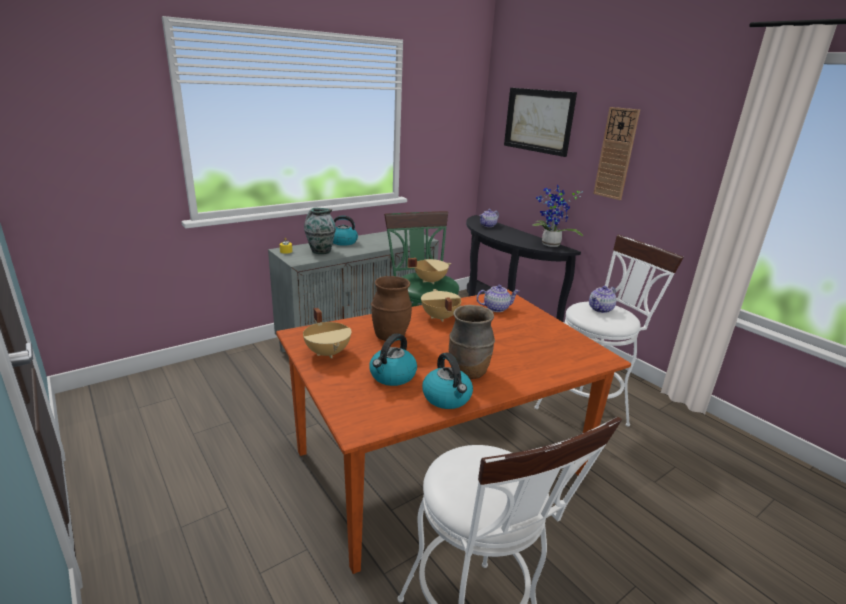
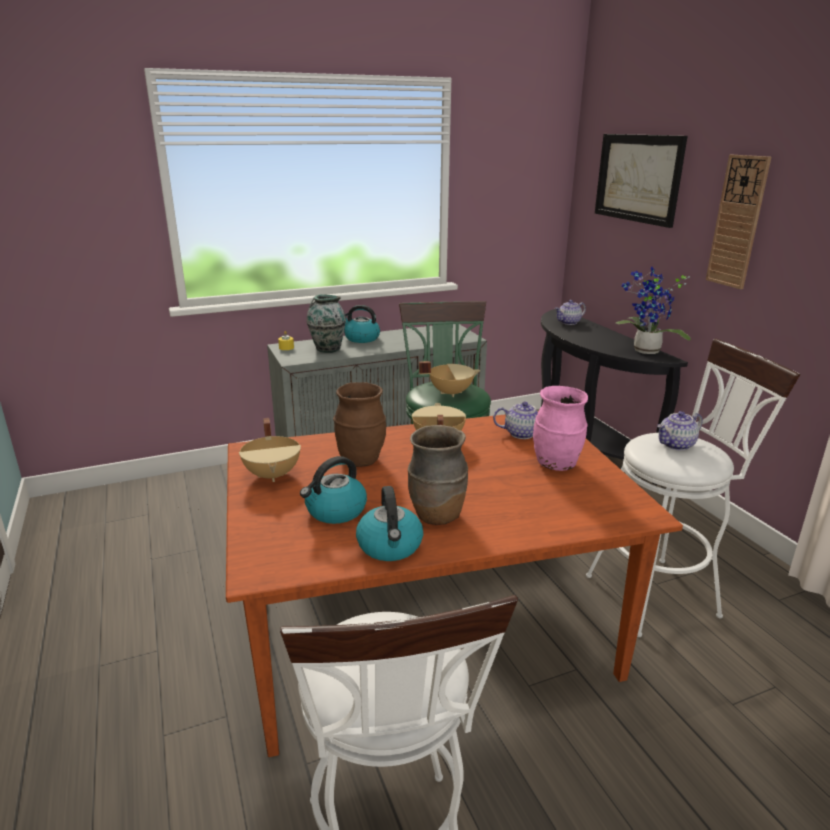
camera: 15 degrees right, 0 degrees up
none -> pink vase [533,386,588,471]

